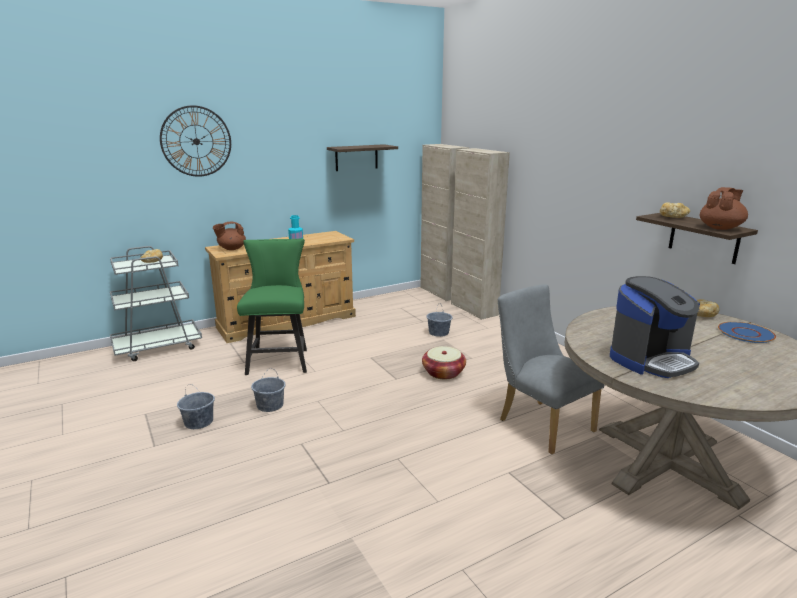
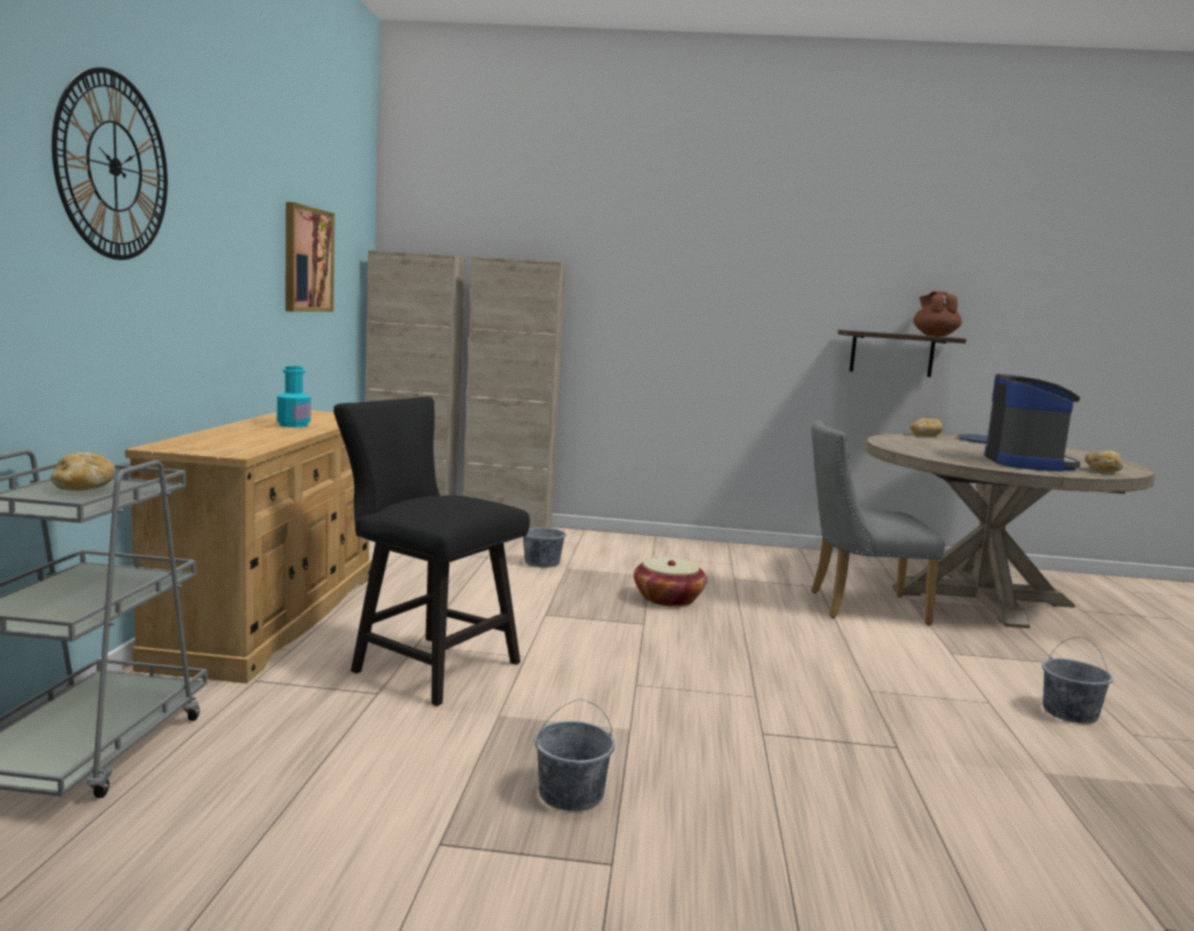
camera: 55 degrees left, 10 degrees down
brown teapot [213,221,246,250] -> none
green chair [237,239,307,375] -> black chair [333,397,530,706]
grey bucket [251,372,285,412] -> grey bucket moved to [1042,637,1113,724]
shelf [327,144,398,171] -> picture [285,202,335,312]
bread [660,202,690,218] -> bread moved to [1085,451,1123,472]

